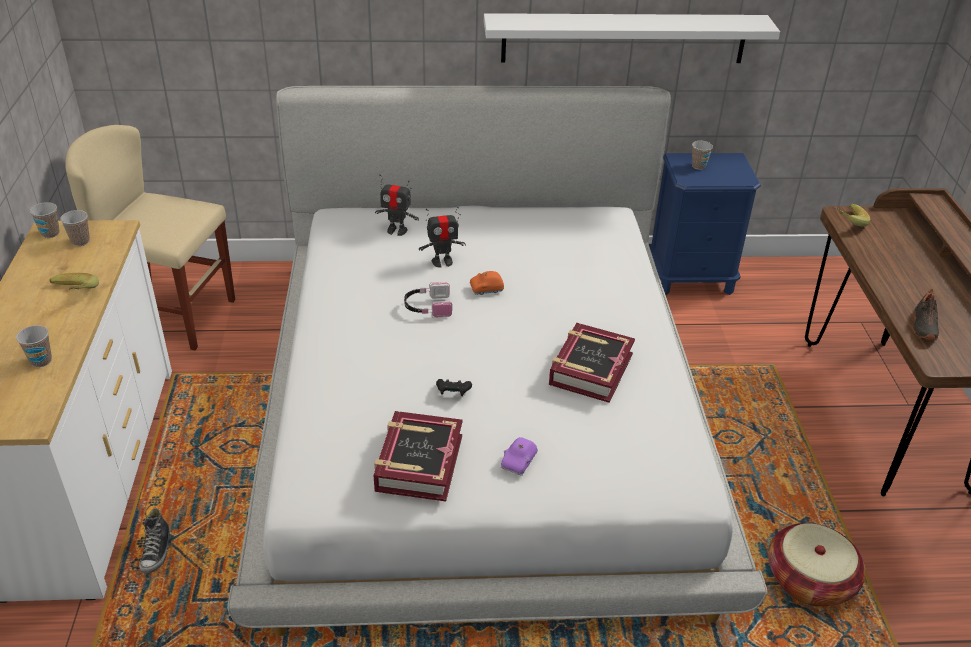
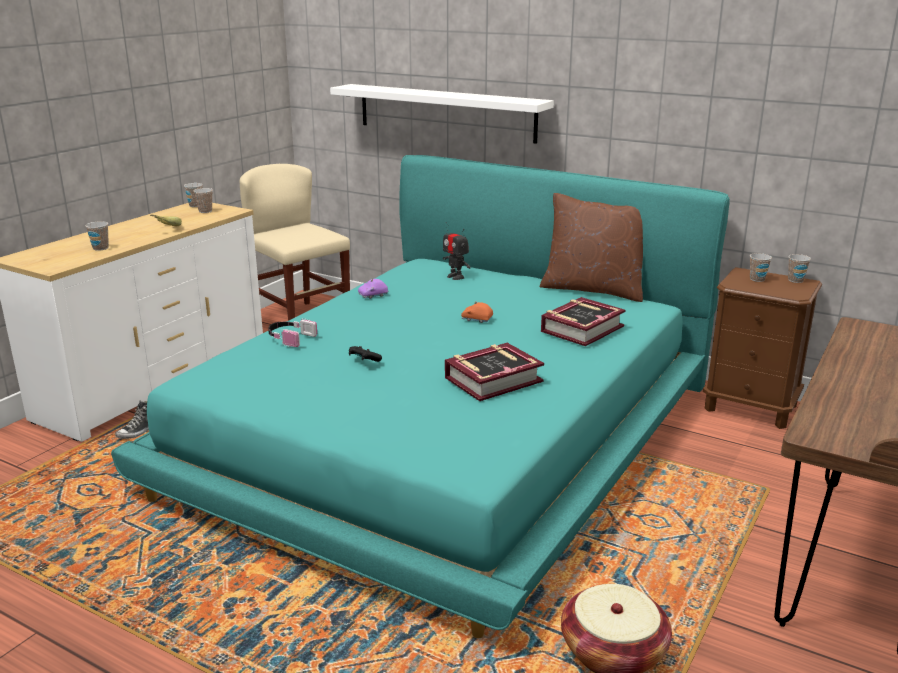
camera: 35 degrees right, 15 degrees down
white bed [227,86,768,636] -> turquoise bed [111,155,730,638]
book [374,411,463,501] -> book moved to [541,297,626,346]
headphones [404,282,452,318] -> headphones moved to [268,318,317,347]
toy robot [419,207,466,268] -> none
white shelf [484,13,780,63] -> white shelf moved to [330,84,554,144]
purple toy car [501,437,538,476] -> purple toy car moved to [358,278,388,299]
blue nightstand [649,153,761,295] -> brown nightstand [703,267,822,429]
banana [834,204,870,227] -> none
black shoe [913,289,939,340] -> none
none -> brown pillow [540,193,643,302]
none -> cup [788,254,811,283]

